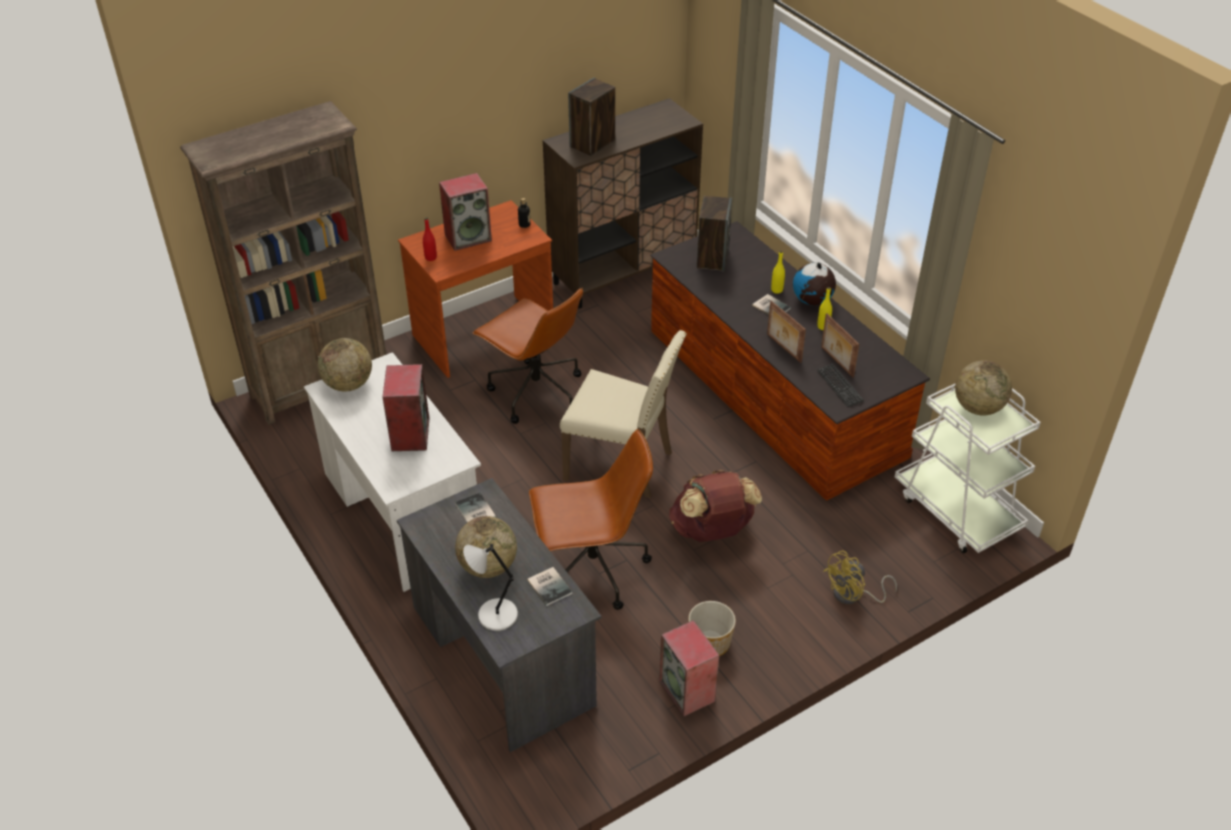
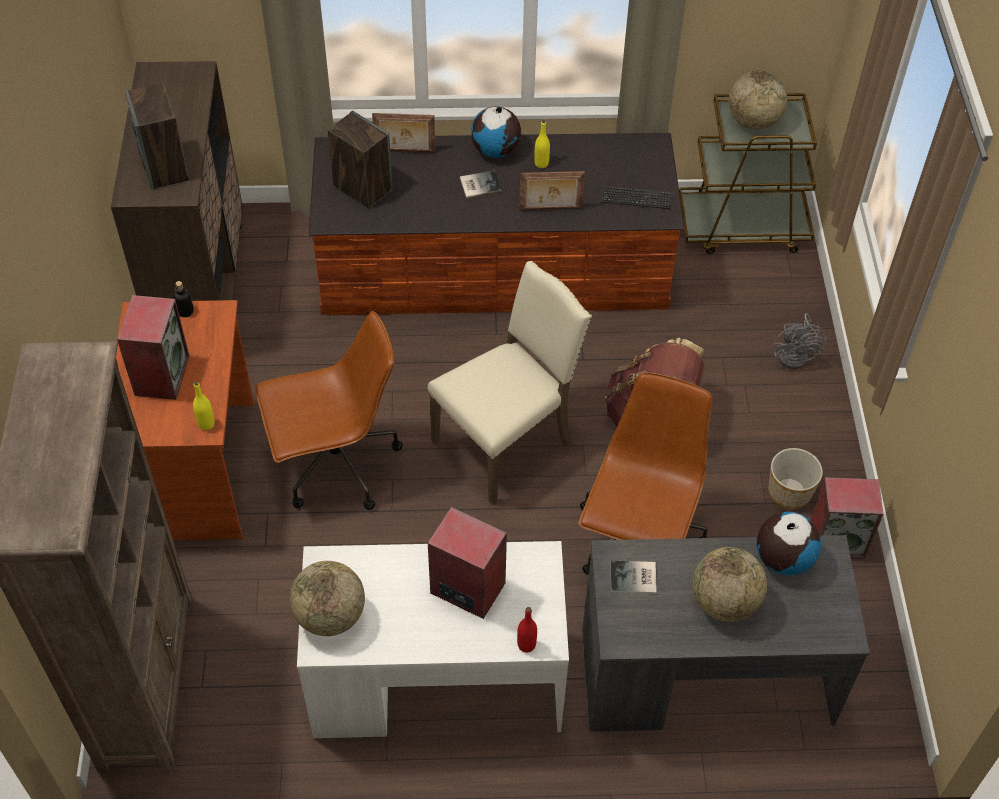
camera: 60 degrees left, 10 degrees up
red bottle [423,218,437,261] -> red bottle moved to [517,607,537,652]
grey table lamp [463,544,518,631] -> none
book [527,567,572,606] -> globe [756,512,821,575]
yellow bottle [771,251,785,294] -> yellow bottle moved to [193,381,215,430]
picture frame [821,313,859,378] -> picture frame moved to [372,113,436,153]
yellow fan [823,550,897,604] -> grey fan [773,313,827,370]
white cart [895,383,1041,553] -> brown cart [679,93,817,254]

